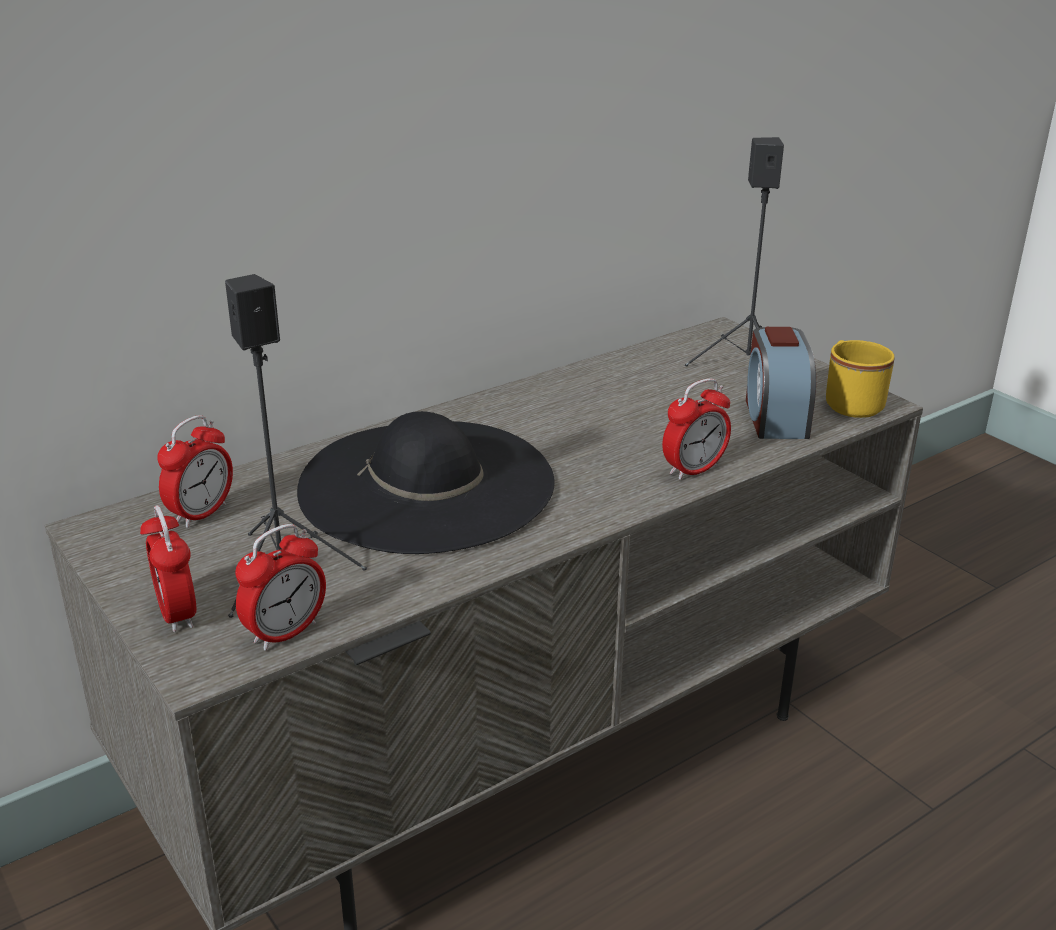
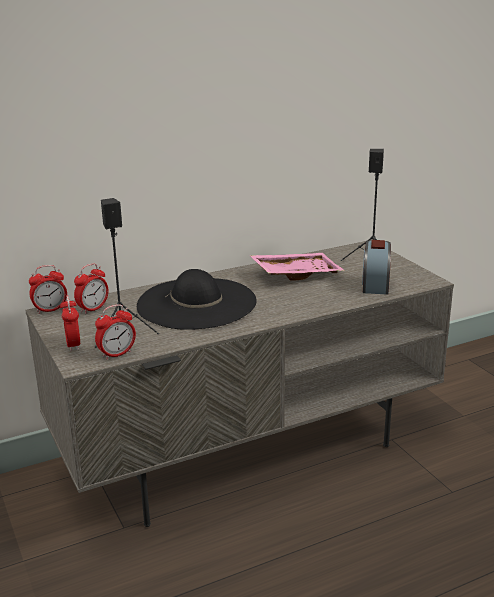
camera: 10 degrees right, 5 degrees down
alarm clock [662,378,731,480] -> alarm clock moved to [29,265,67,314]
yellow mug [826,340,895,418] -> none
none -> pink tray [249,253,345,281]

